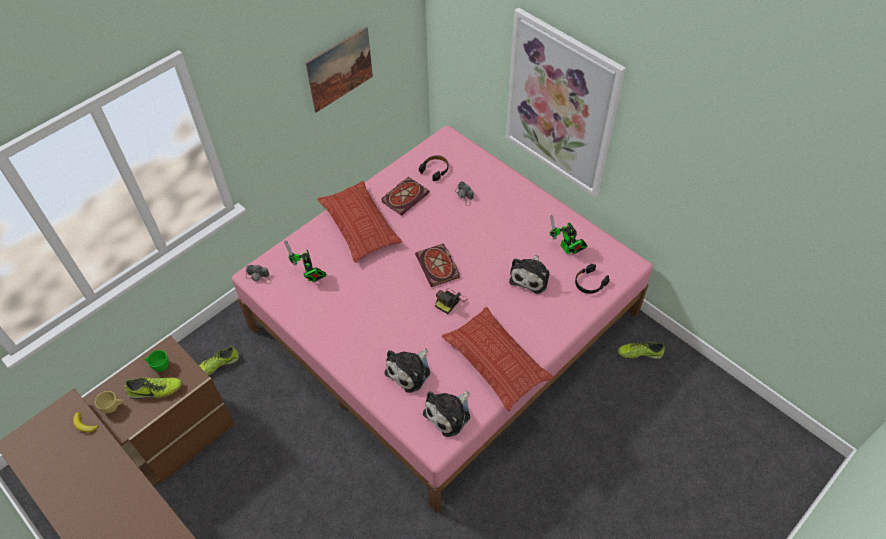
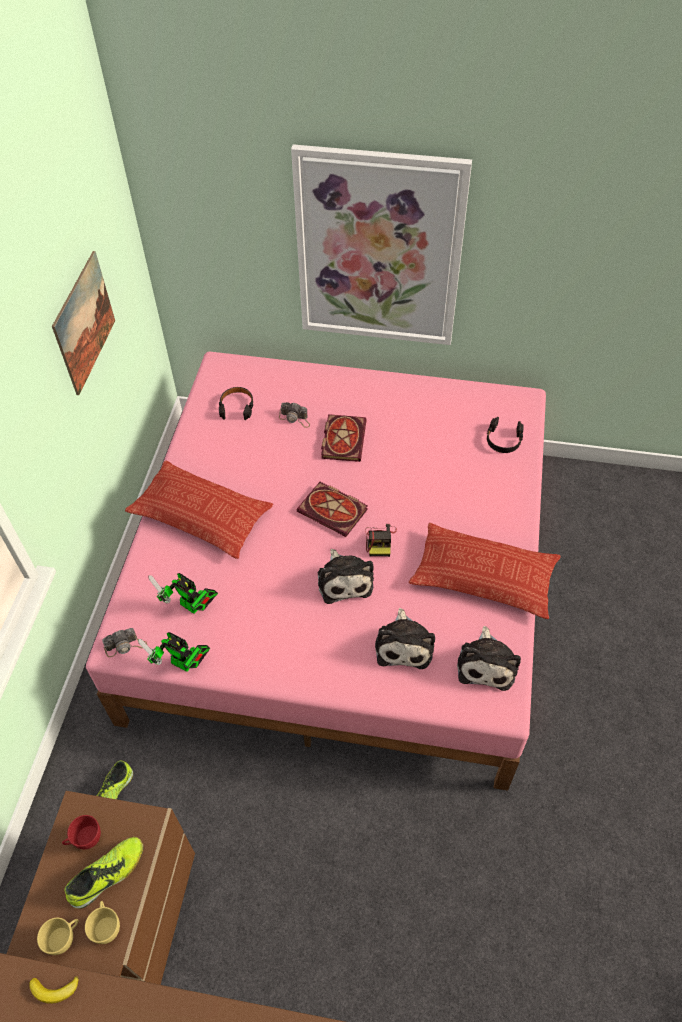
camera: 35 degrees left, 0 degrees up
green cup [145,350,169,372] -> red cup [62,815,101,849]
book [381,177,430,216] -> book moved to [321,414,367,462]
plush toy [509,255,549,294] -> plush toy moved to [317,549,374,604]
toy robot [550,215,588,254] -> toy robot moved to [138,632,210,672]
shoe [618,342,665,359] -> none
none -> yellow cup [85,901,120,944]

